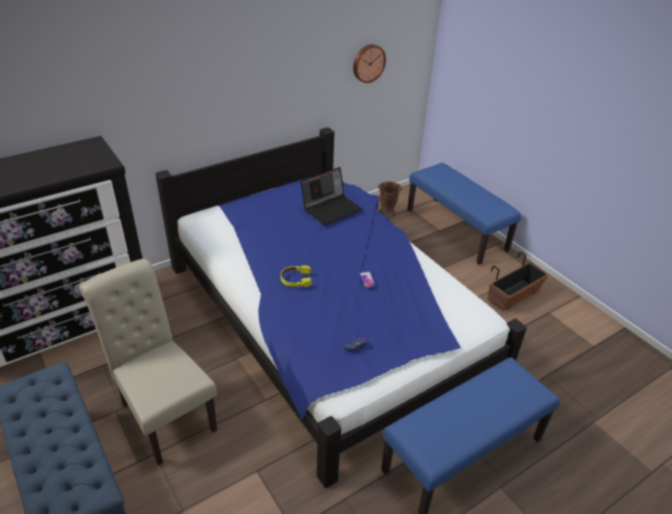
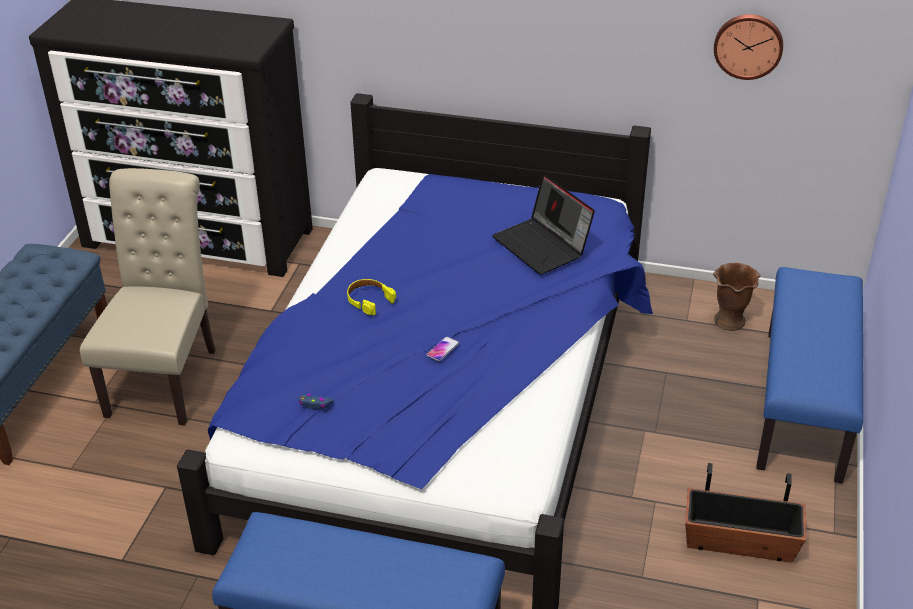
camera: 50 degrees right, 0 degrees up
laptop [300,167,362,226] -> laptop turned 45 degrees clockwise [492,174,595,275]

